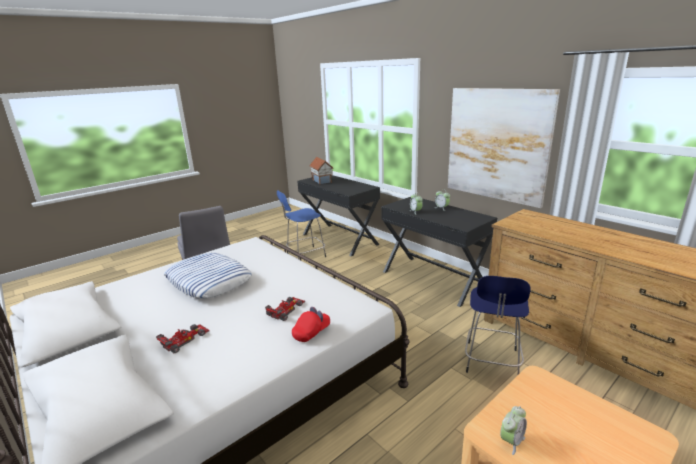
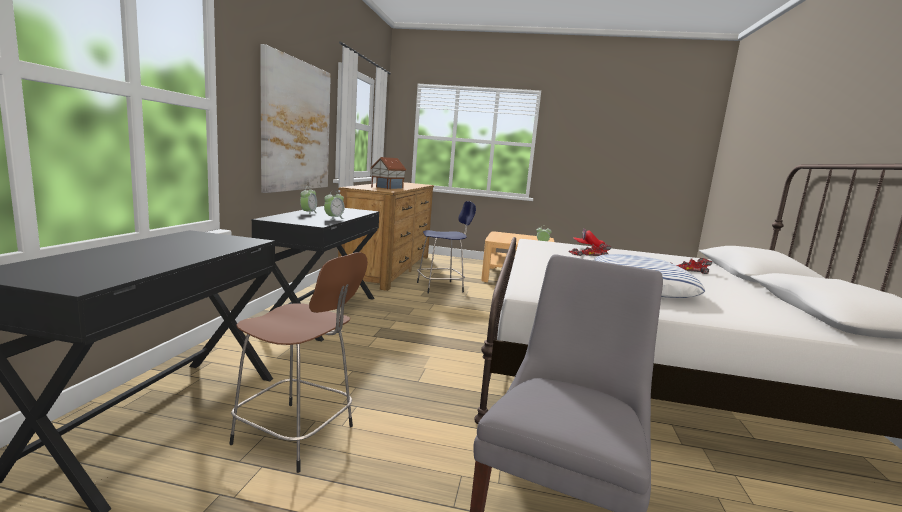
camera: 130 degrees left, 10 degrees down
blue stool [277,190,326,259] -> brown stool [229,252,368,473]
toy house [309,157,334,184] -> toy house moved to [371,157,406,189]

